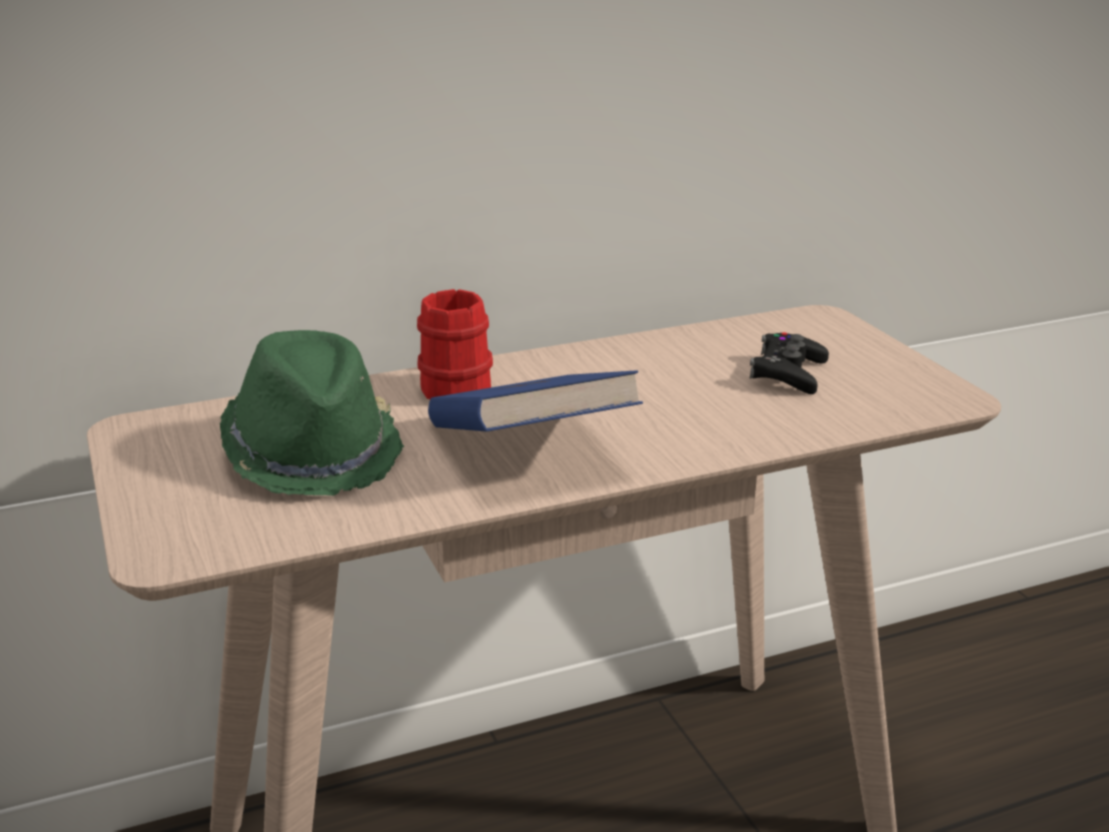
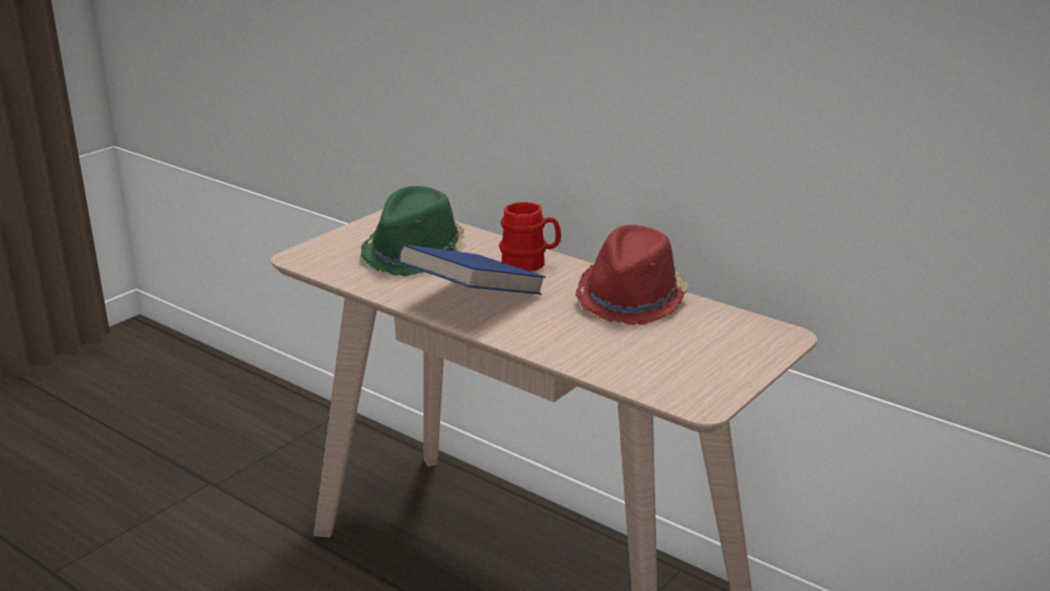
camera: 60 degrees right, 0 degrees up
black game controller [750,332,829,394] -> none
none -> red hat [576,225,688,325]

